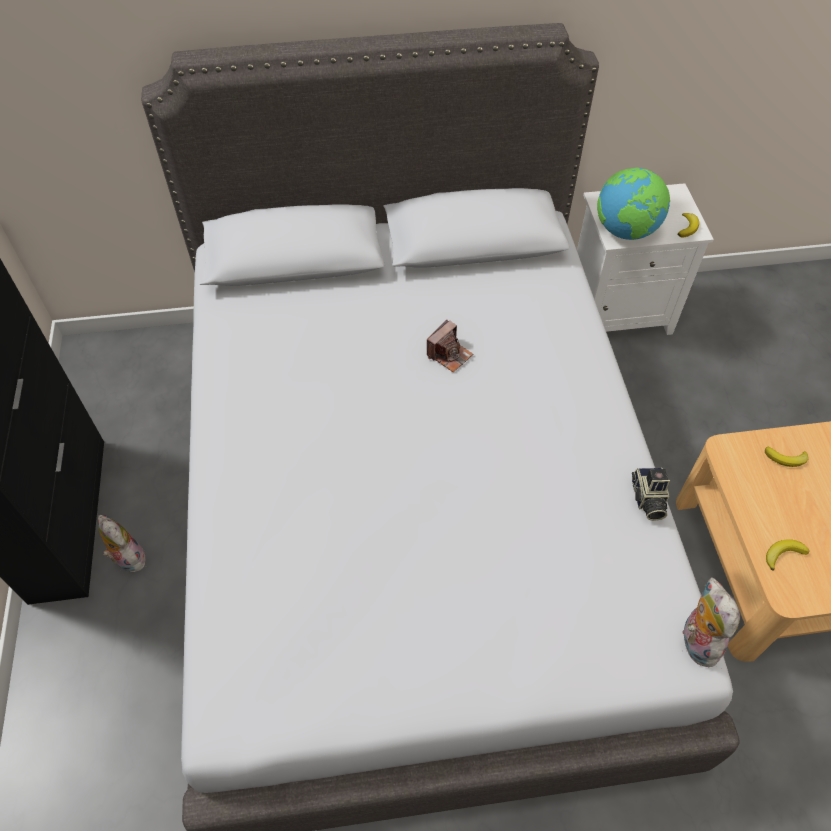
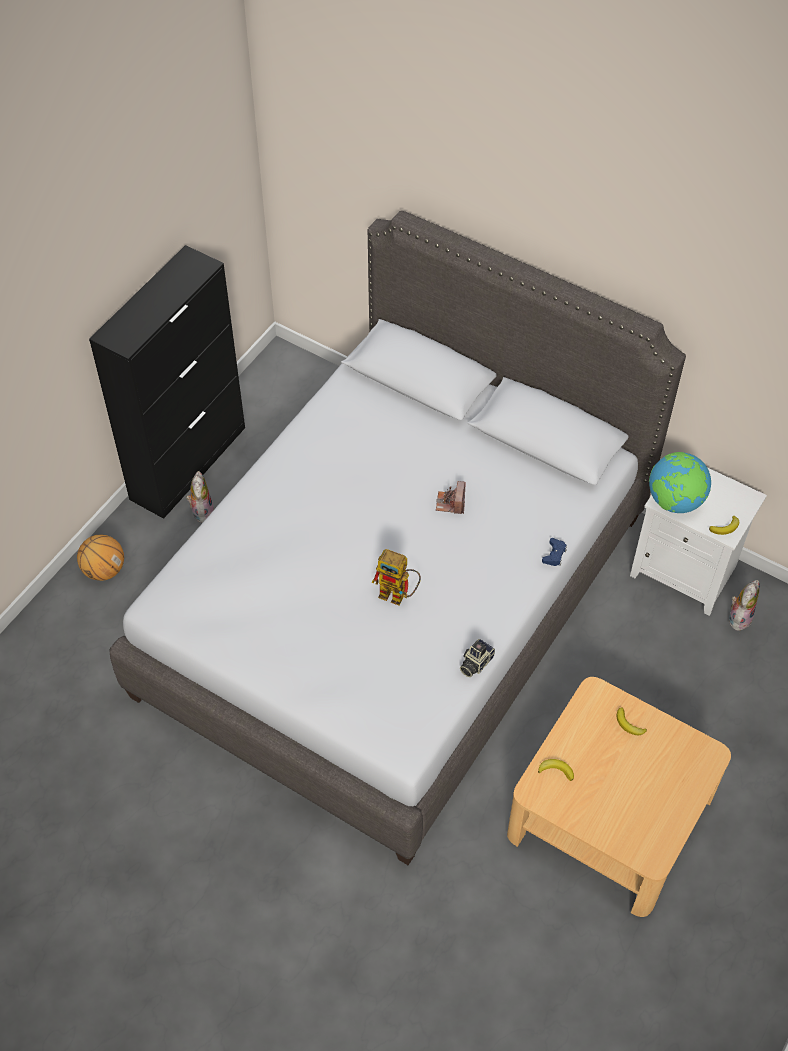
camera: 40 degrees right, 0 degrees up
camera [427,320,473,372] -> camera turned 105 degrees clockwise [436,481,466,514]
plush toy [682,577,740,667] -> plush toy moved to [729,580,760,631]
none -> basketball [77,535,124,581]
none -> toy robot [372,549,421,606]
none -> blue game controller [542,538,567,566]

